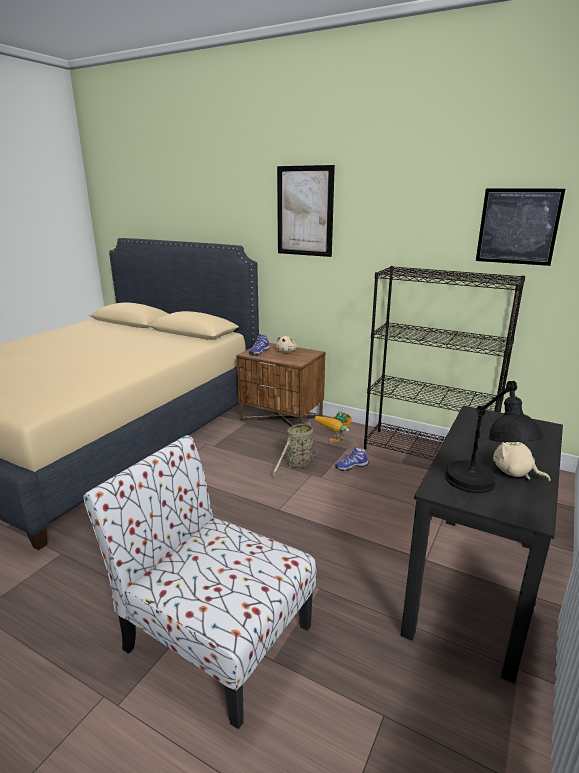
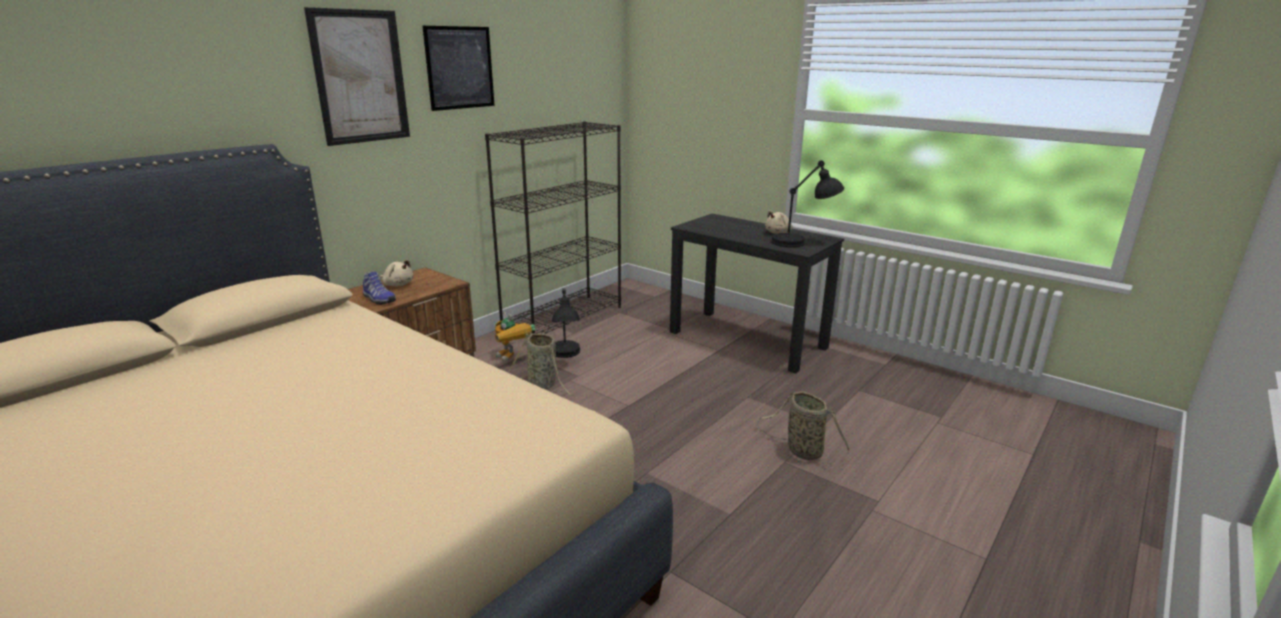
camera: 80 degrees left, 0 degrees up
chair [83,435,316,729] -> basket [757,391,850,468]
shoe [335,447,368,471] -> black table lamp [552,288,580,358]
picture [476,189,565,266] -> picture moved to [423,26,494,111]

